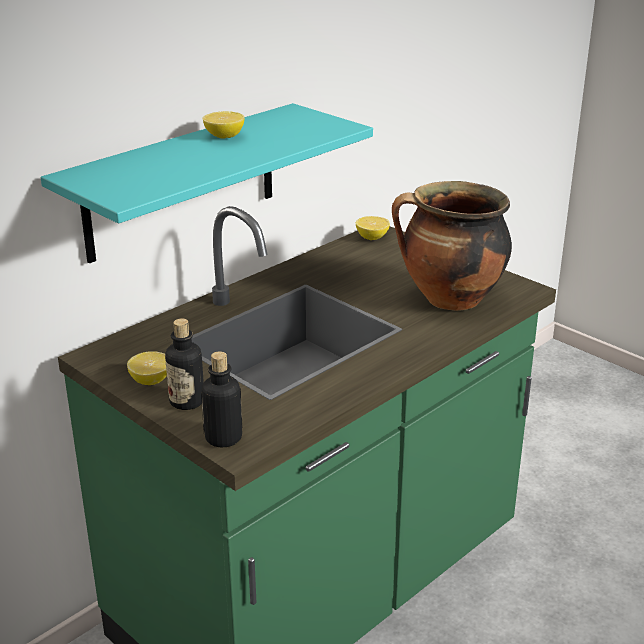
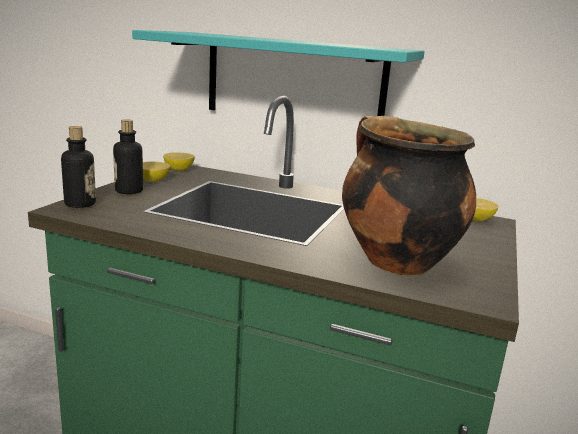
camera: 65 degrees right, 10 degrees down
lemon [203,111,245,139] -> lemon moved to [163,152,195,171]

